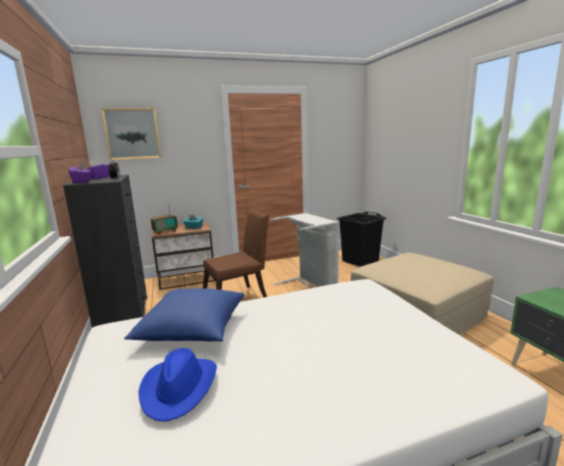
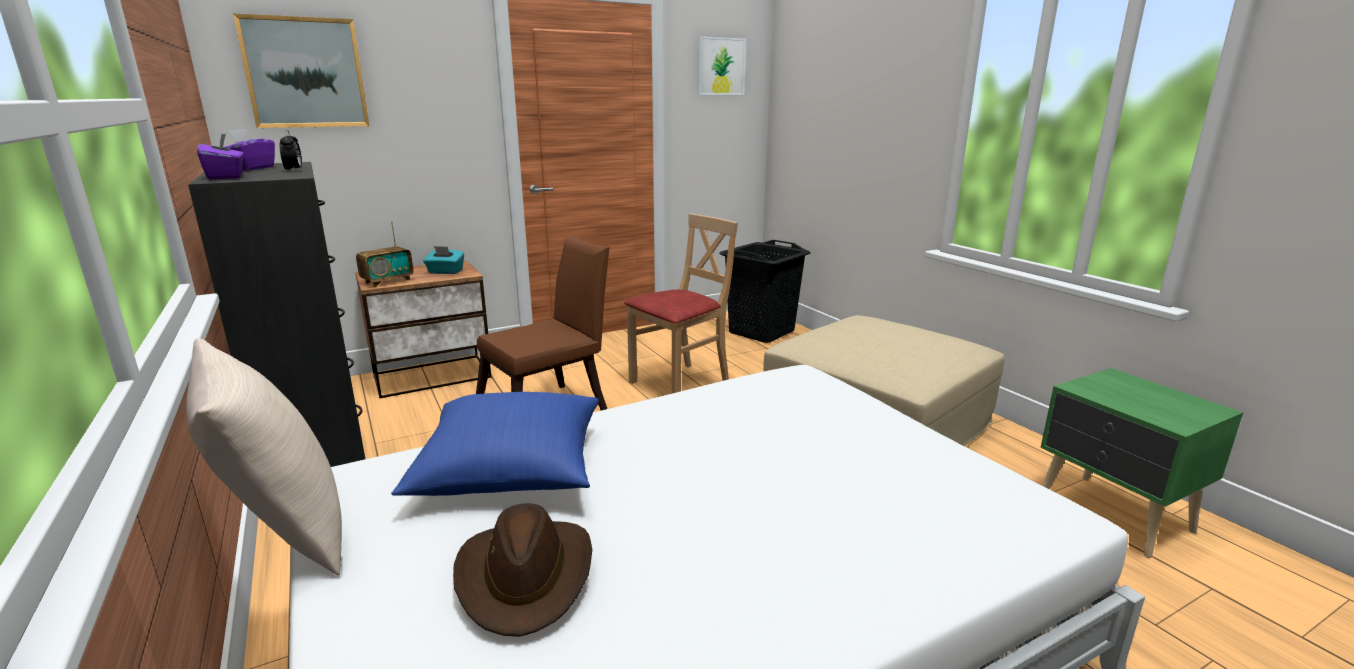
camera: 10 degrees left, 5 degrees up
blue hat [138,348,217,422] -> brown hat [453,503,592,637]
grey laundry basket [270,213,339,288] -> beige chair [624,214,738,393]
none -> beige pillow [186,338,342,575]
none -> picture [698,37,746,95]

